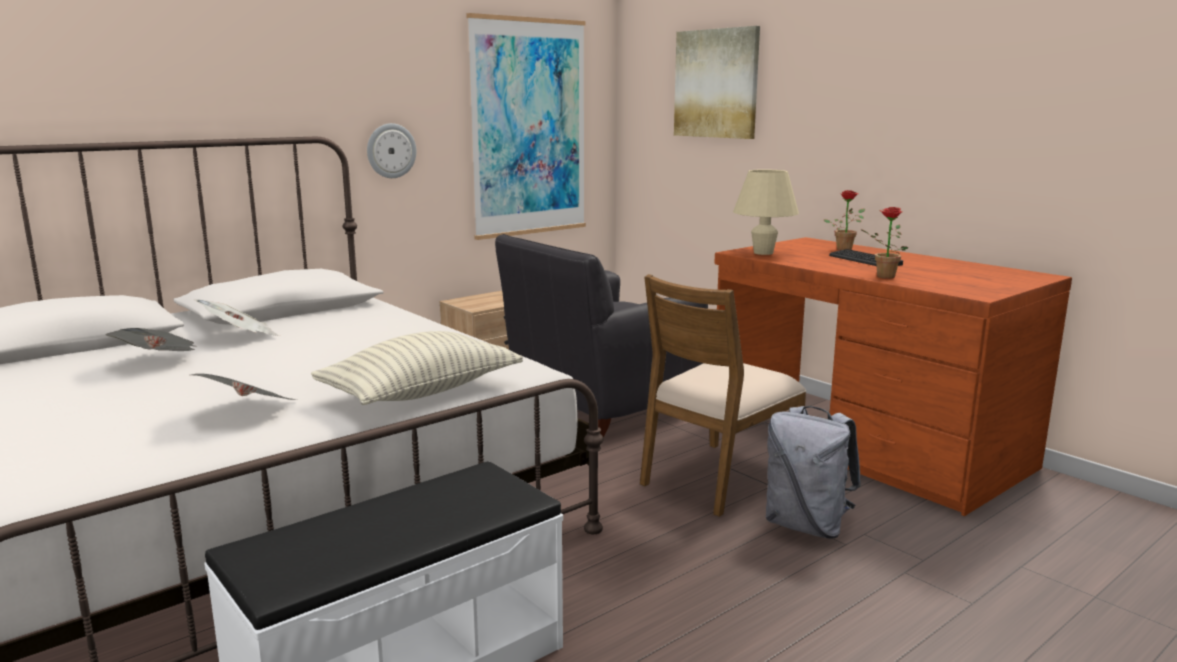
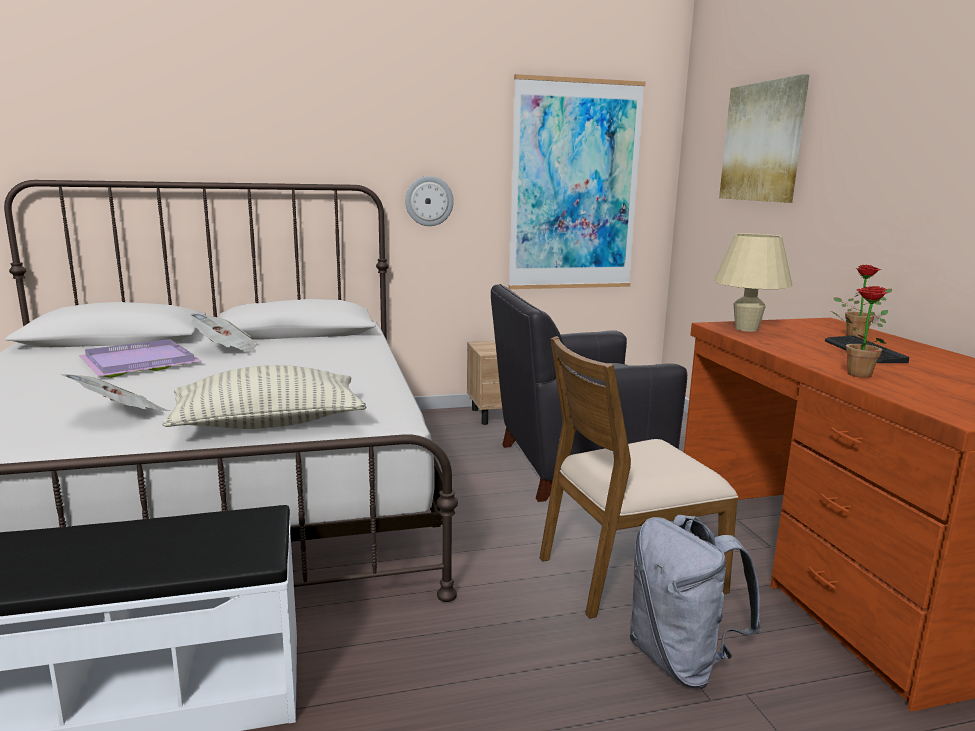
camera: 25 degrees right, 0 degrees up
newspaper [105,328,196,351] -> purple tray [79,339,201,378]

